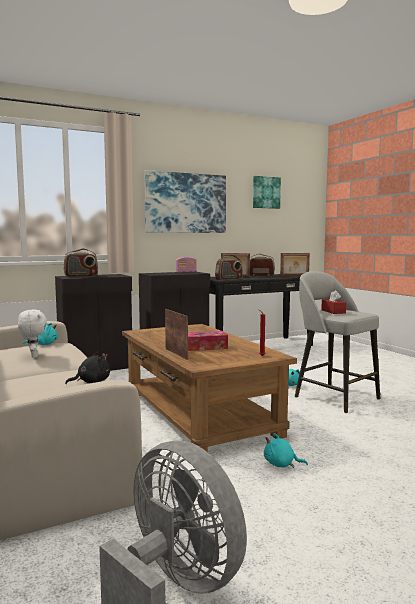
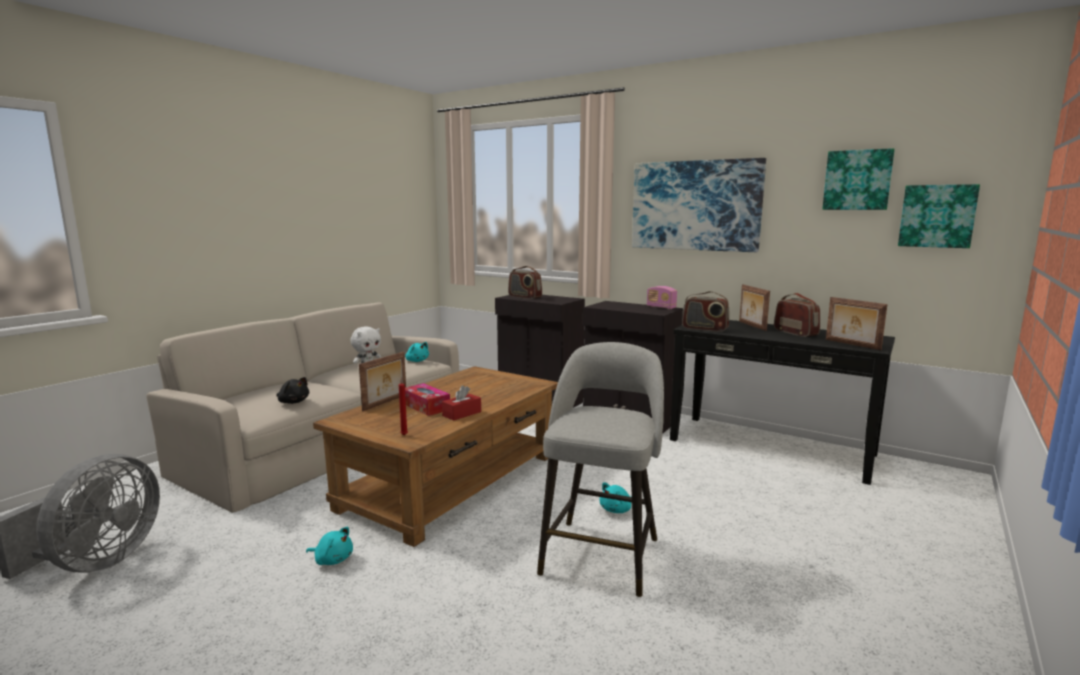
camera: 60 degrees right, 5 degrees up
turquoise plush toy [264,433,308,468] -> turquoise plush toy turned 120 degrees clockwise [306,527,353,565]
red tissue box [321,290,346,314] -> red tissue box moved to [442,385,481,421]
none -> picture [898,184,980,248]

